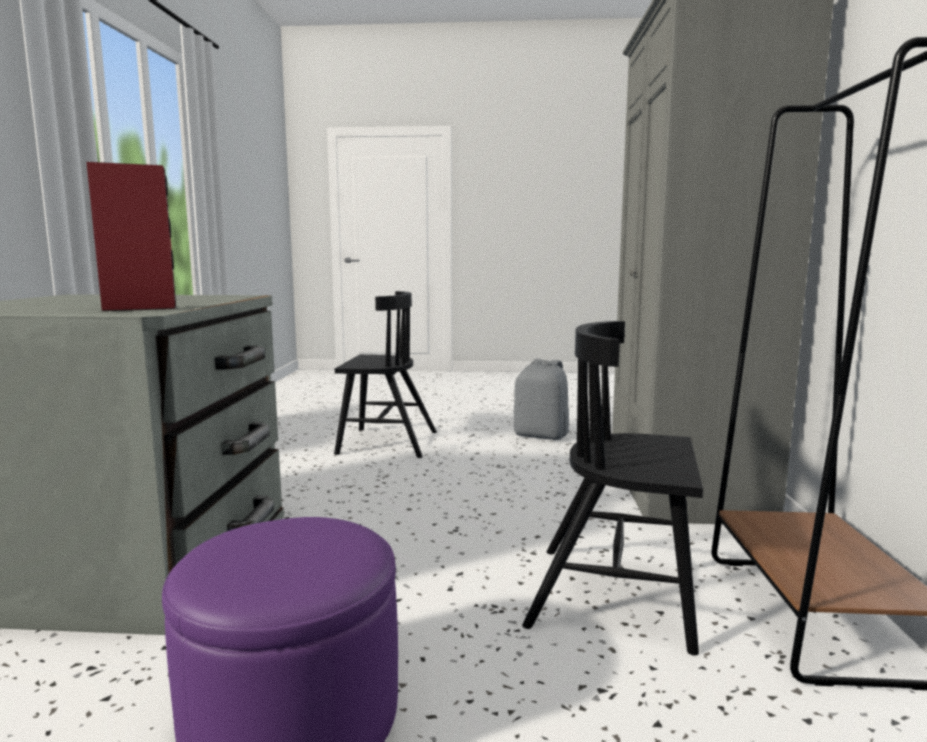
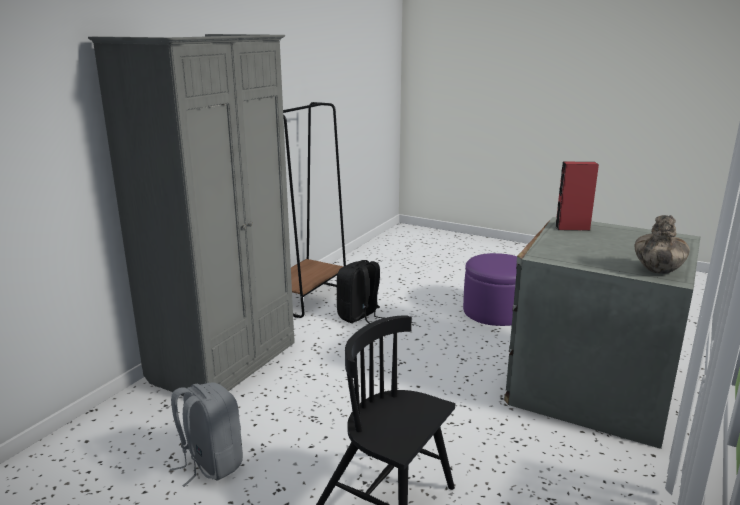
camera: 155 degrees left, 10 degrees up
black chair [522,321,703,656] -> black backpack [337,260,384,324]
none -> vase [635,215,690,274]

